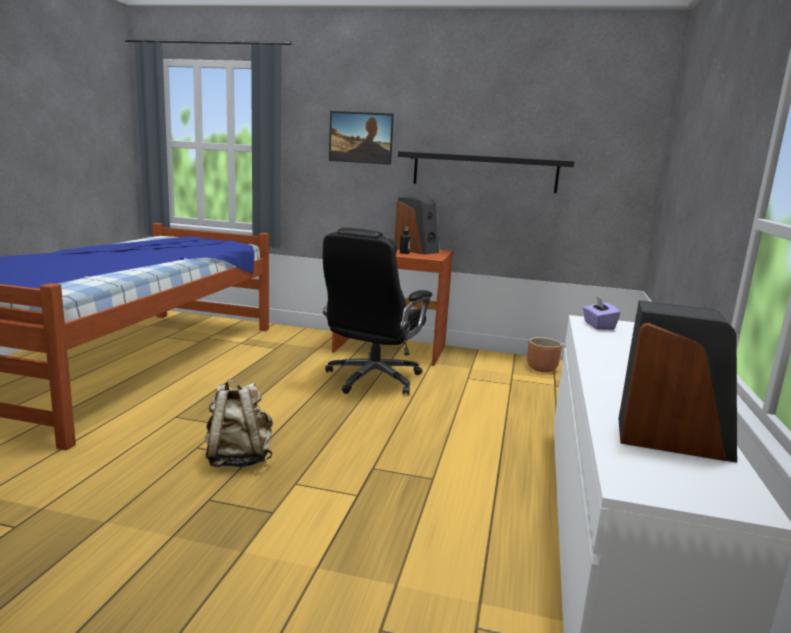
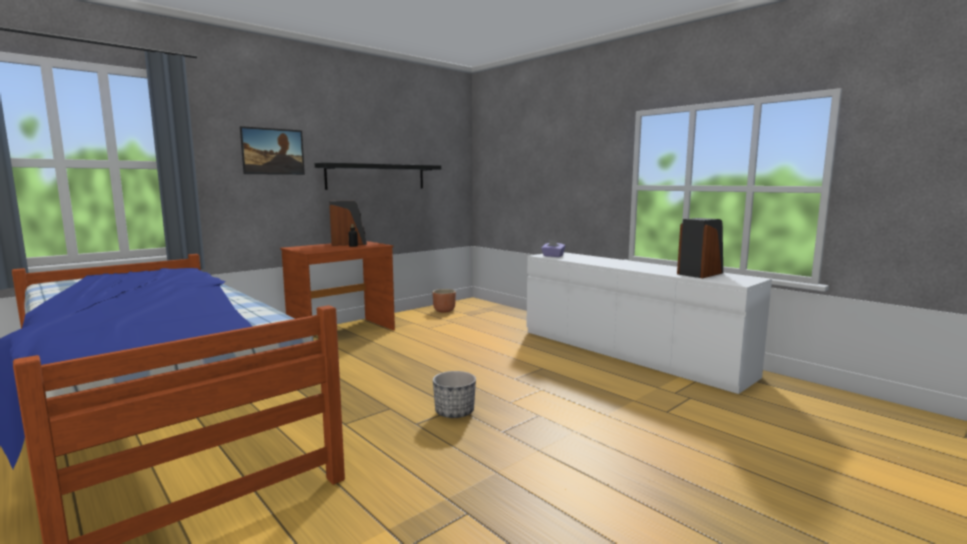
camera: 55 degrees left, 5 degrees down
beige backpack [204,379,273,467] -> planter [433,371,476,418]
black office chair [323,228,432,395] -> none

